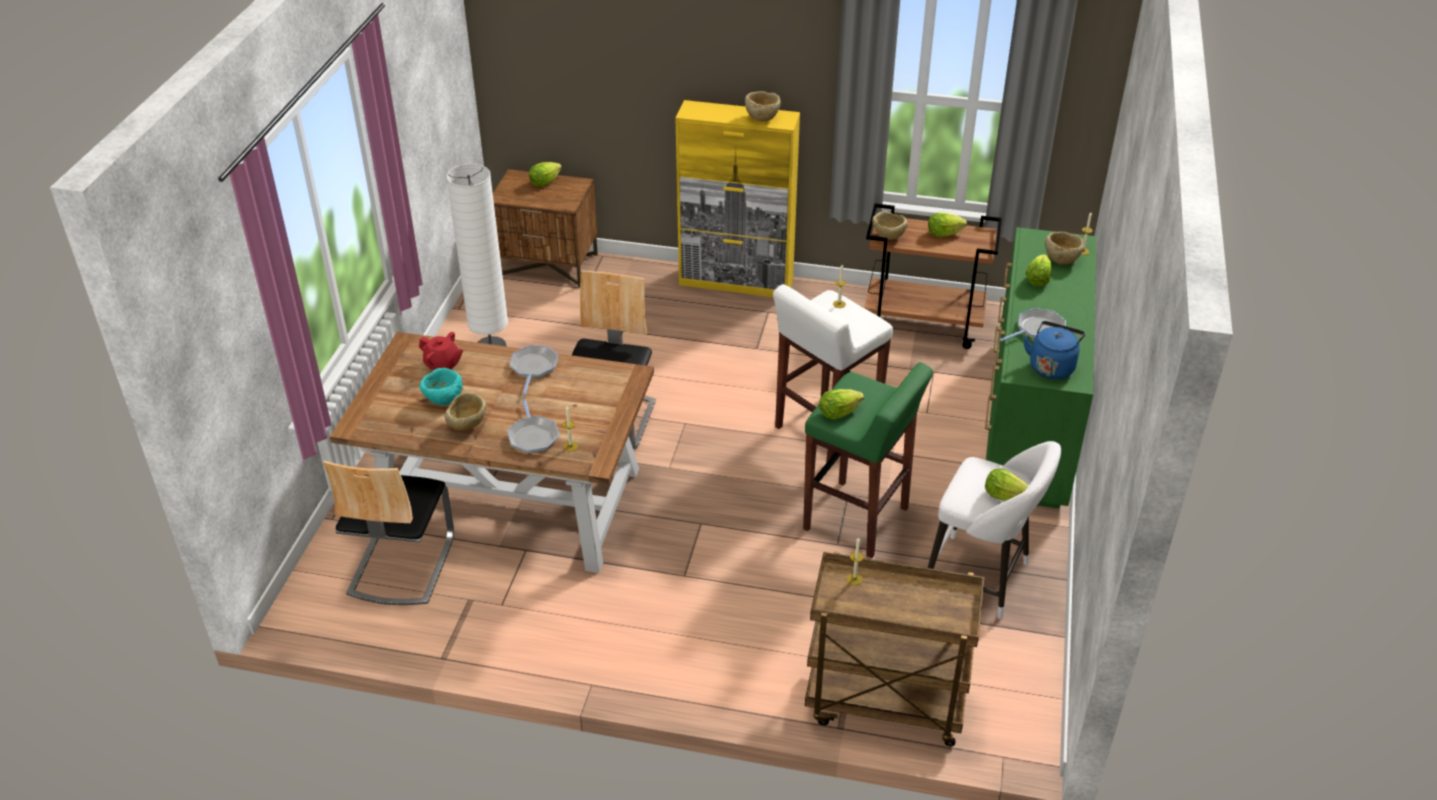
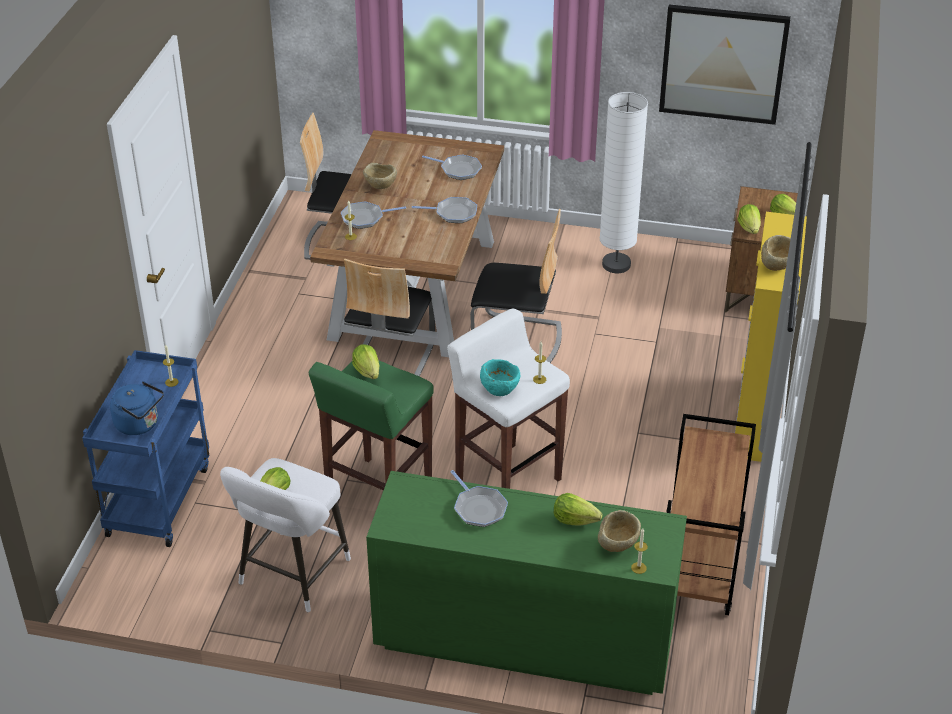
camera: 90 degrees right, 0 degrees up
red teapot [419,332,463,370] -> frying pan [422,154,482,180]
turquoise bowl [419,368,462,405] -> turquoise bowl moved to [480,359,521,396]
brown cart [805,552,985,746] -> blue cart [82,350,209,547]
beige bowl [872,211,908,240] -> none
lettuce [928,213,967,237] -> lettuce moved to [738,204,761,234]
blue kettle [1023,321,1085,379] -> blue kettle moved to [110,381,164,435]
none -> chair [344,259,435,377]
none -> picture [659,4,791,125]

